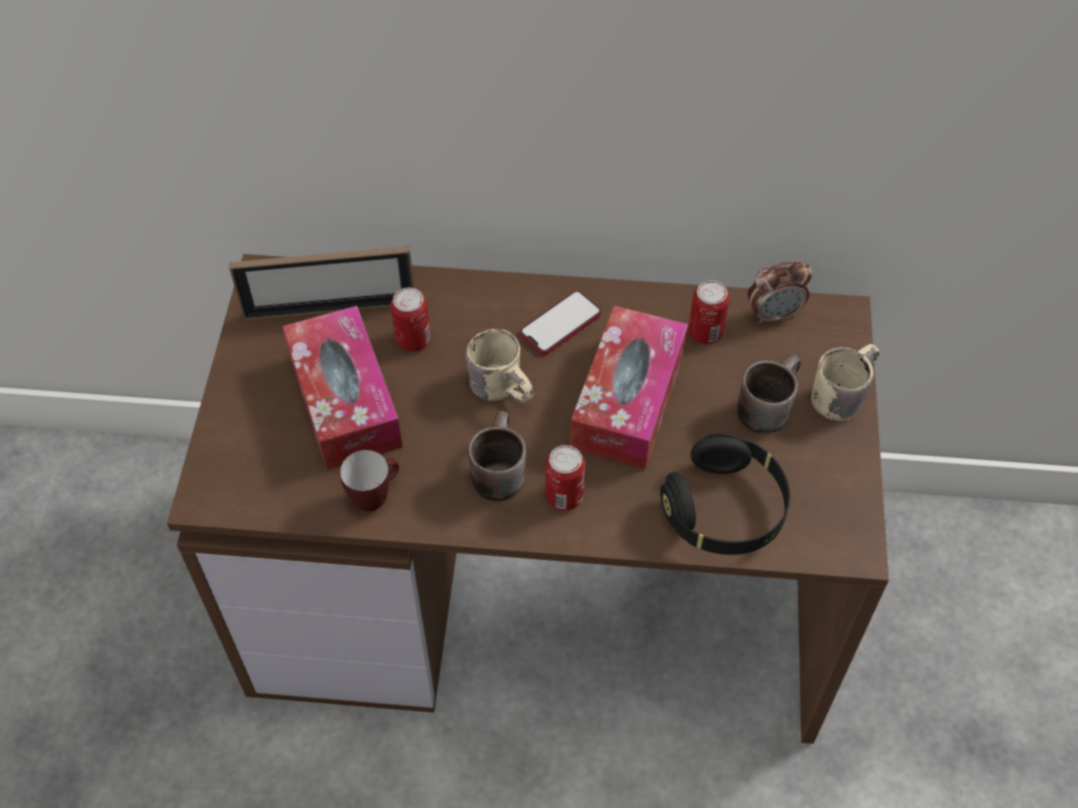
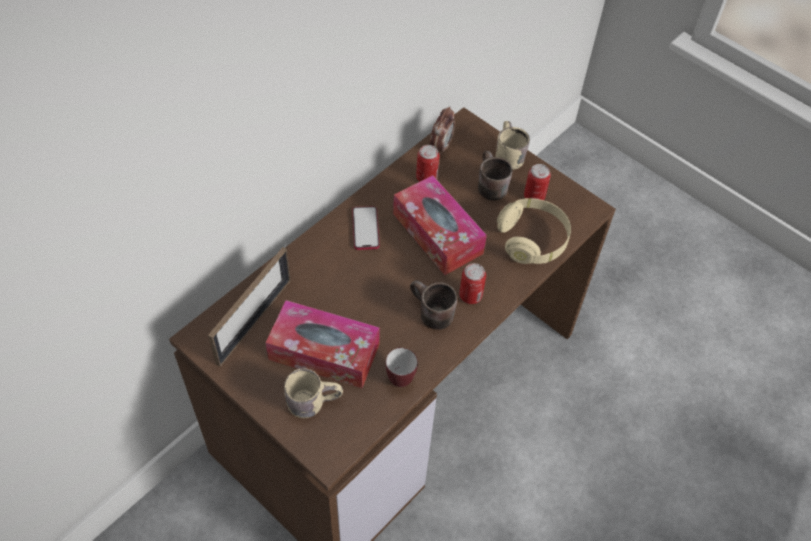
camera: 55 degrees left, 0 degrees up
can [391,288,431,351] -> can moved to [524,164,551,200]
beige mug [466,329,534,403] -> beige mug moved to [284,368,343,418]
black headphones [660,433,790,555] -> beige headphones [497,198,571,264]

